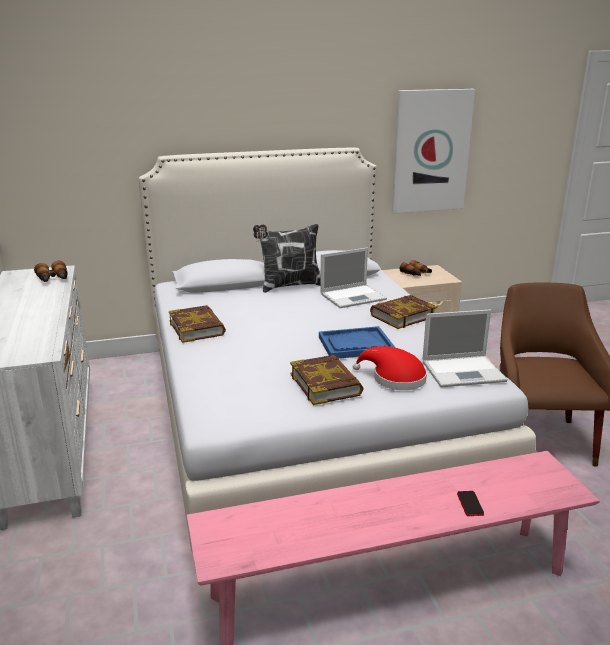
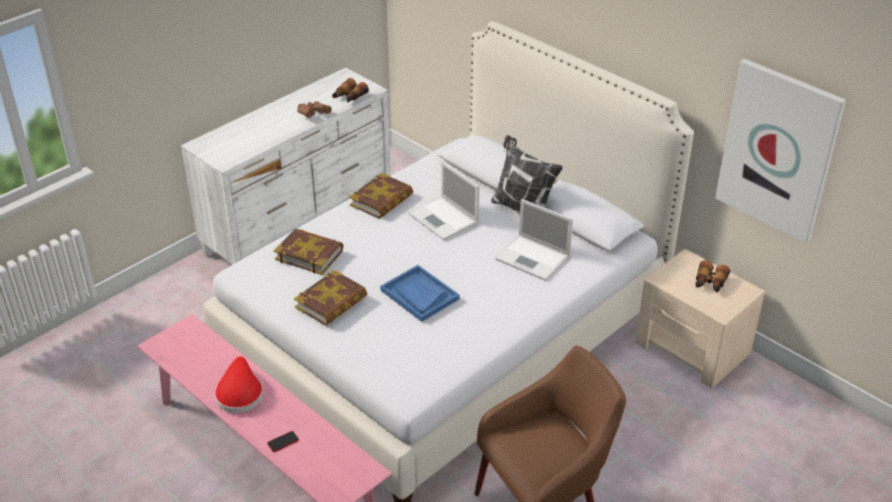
camera: 60 degrees right, 15 degrees up
red hat [353,346,427,390] -> red hat moved to [215,356,263,413]
book [370,295,438,329] -> book moved to [274,228,343,275]
laptop [423,310,508,387] -> laptop moved to [408,161,480,240]
none -> brown binoculars [297,101,332,118]

